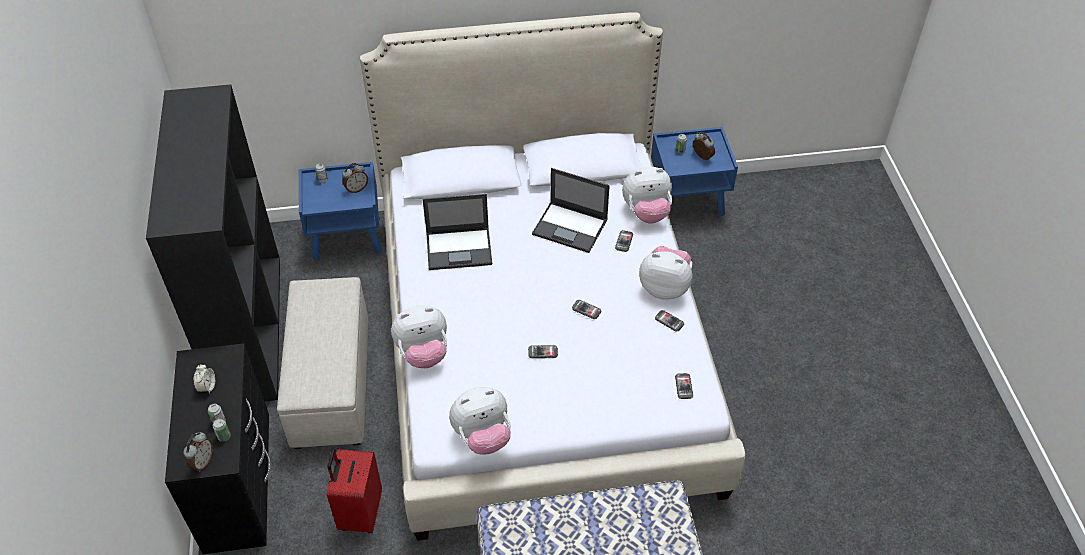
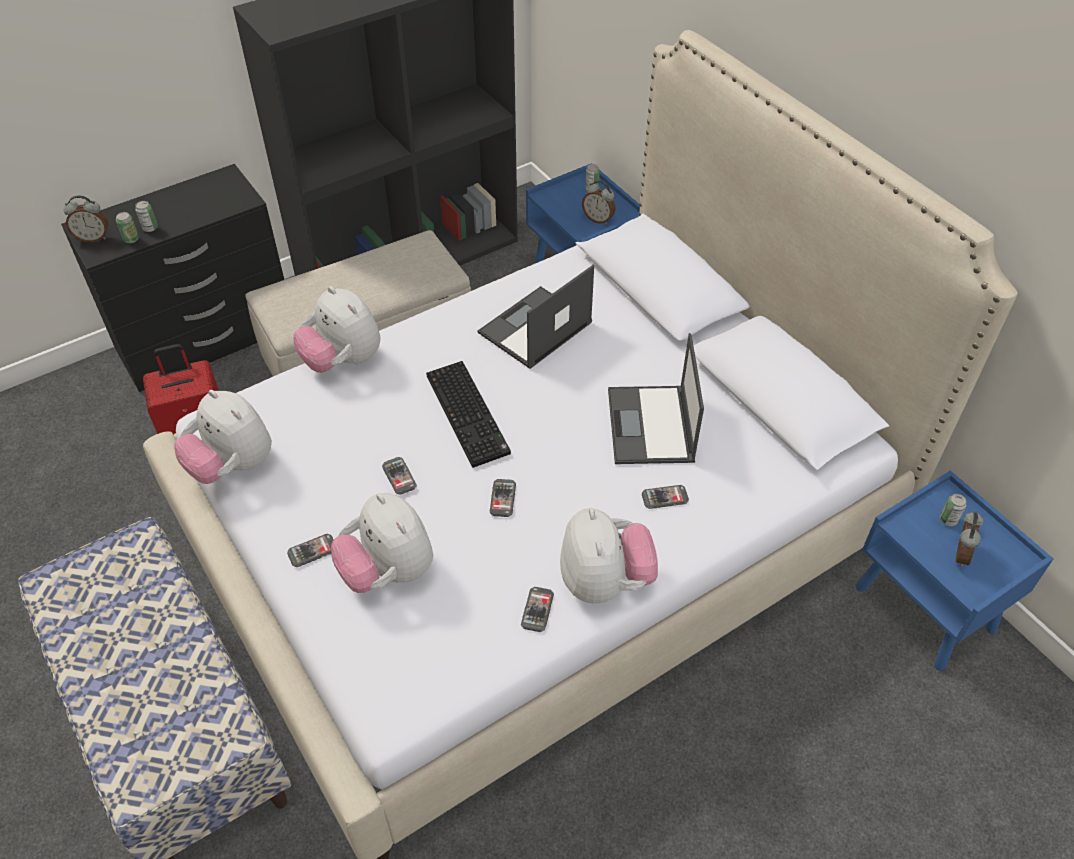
camera: 65 degrees right, 0 degrees up
alarm clock [193,364,215,394] -> none
laptop [422,194,492,270] -> laptop turned 75 degrees clockwise [478,265,594,369]
plush toy [622,166,672,224] -> plush toy moved to [331,493,433,593]
phone [675,373,693,399] -> phone moved to [287,534,334,567]
none -> keyboard [426,361,511,468]

